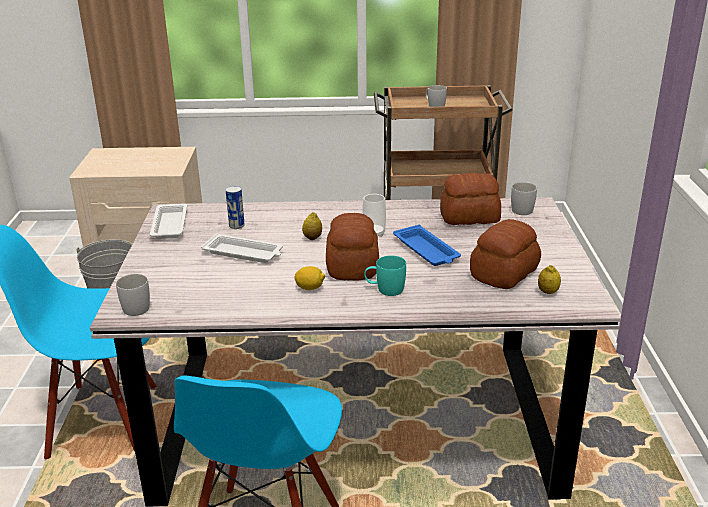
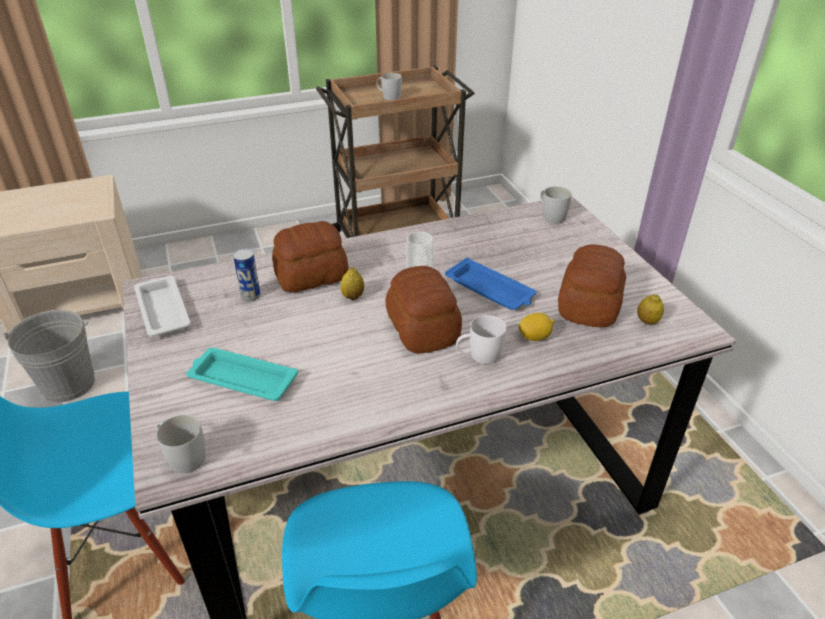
camera: 20 degrees left, 10 degrees up
white tray [201,233,283,263] -> none
lemon [295,266,325,290] -> lemon moved to [519,313,555,341]
turquoise mug [364,256,406,296] -> white mug [456,315,506,364]
bread [440,173,501,225] -> bread moved to [272,221,349,293]
none -> turquoise tray [186,348,298,401]

